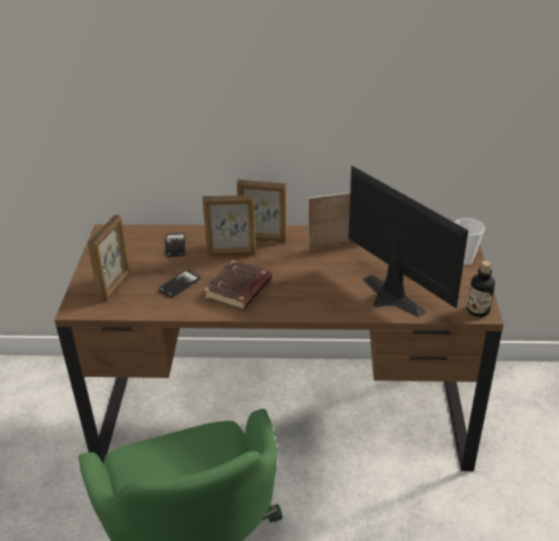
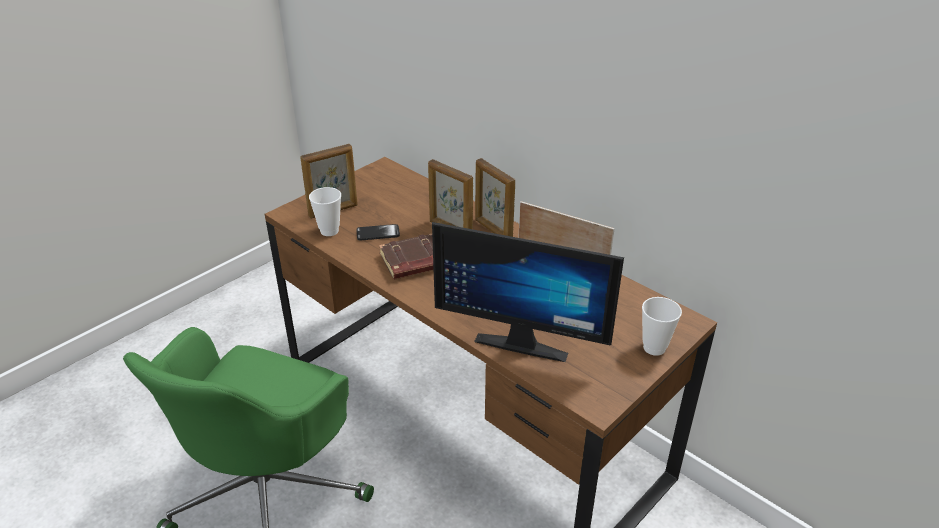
camera: 40 degrees right, 0 degrees up
phone [165,233,185,257] -> none
monitor [348,166,468,317] -> monitor turned 105 degrees clockwise [432,222,624,362]
bottle [467,261,495,317] -> none
none -> cup [309,187,341,236]

